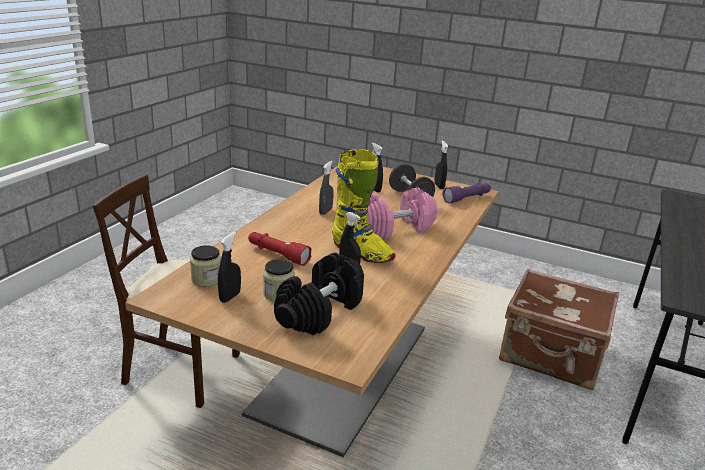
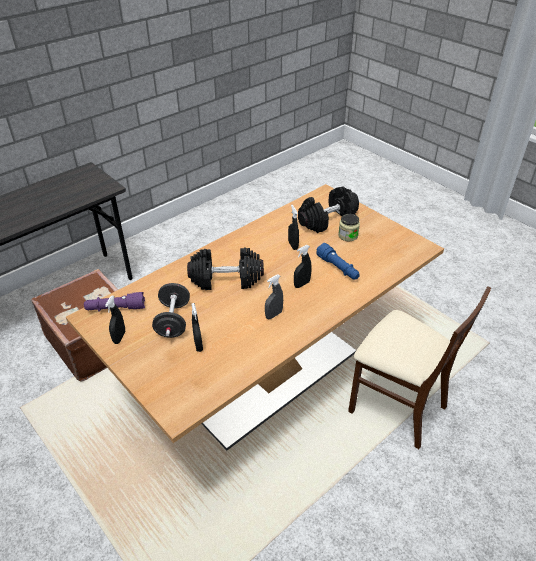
camera: 155 degrees left, 15 degrees up
jar [190,245,221,287] -> none
black spray bottle [218,232,241,303] -> black spray bottle moved to [294,245,312,288]
red flashlight [248,232,312,266] -> blue flashlight [316,243,360,280]
yellow boot [332,149,396,263] -> none
pink dumbbell [366,187,437,239] -> black dumbbell [187,248,264,290]

